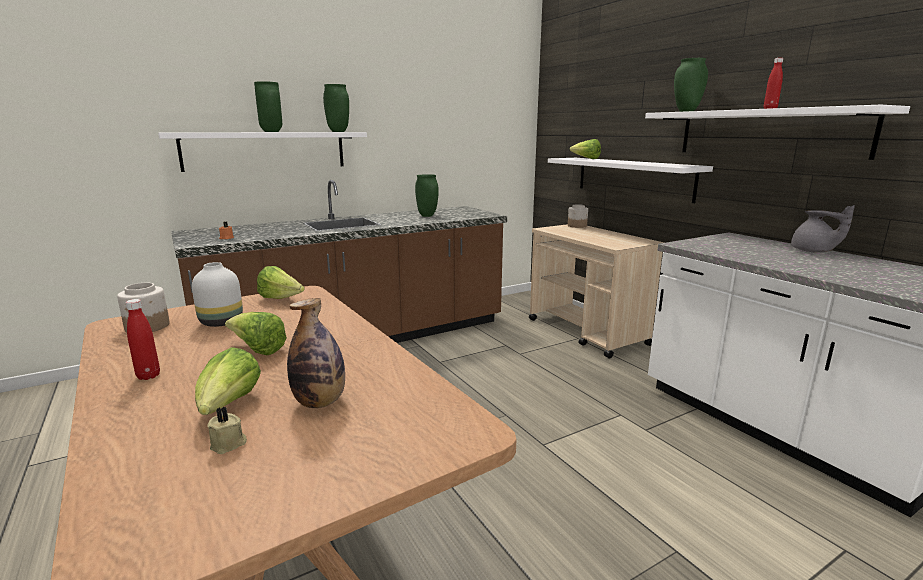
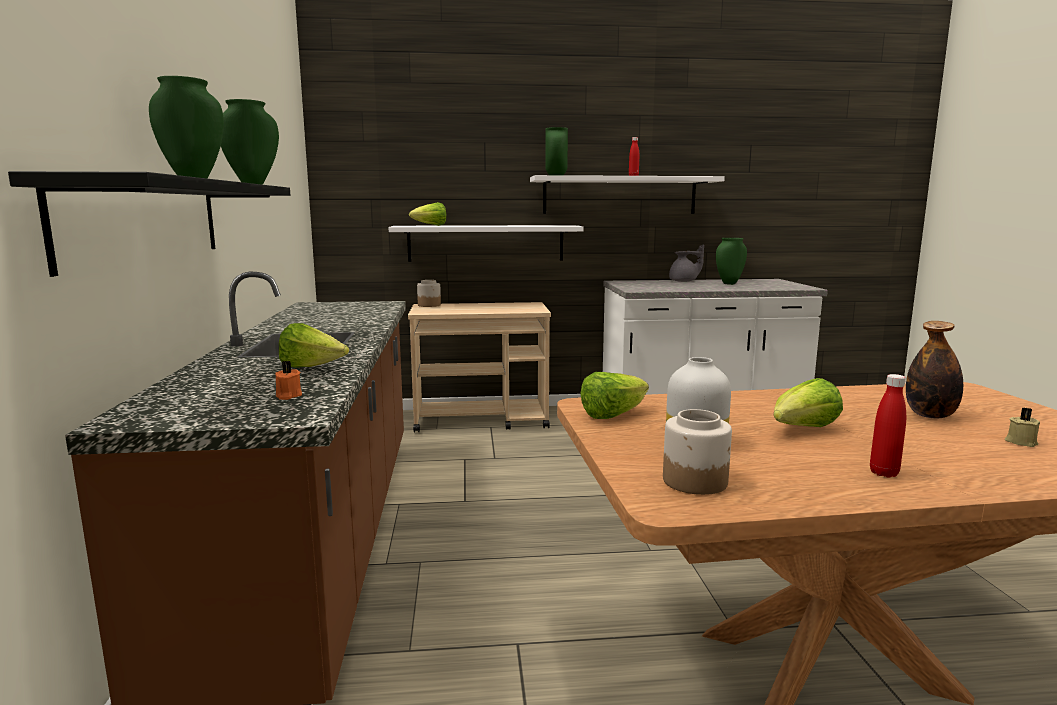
camera: 65 degrees left, 5 degrees down
white shelf [158,132,367,172] -> black shelf [8,171,290,277]
lettuce [195,347,261,415] -> lettuce moved to [279,323,349,368]
green vase [415,174,439,217] -> green vase moved to [716,238,747,285]

